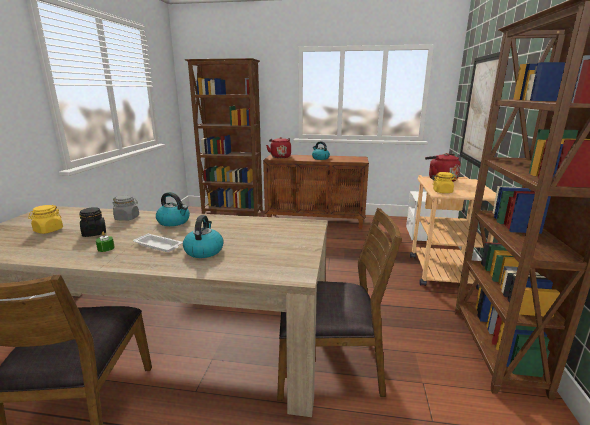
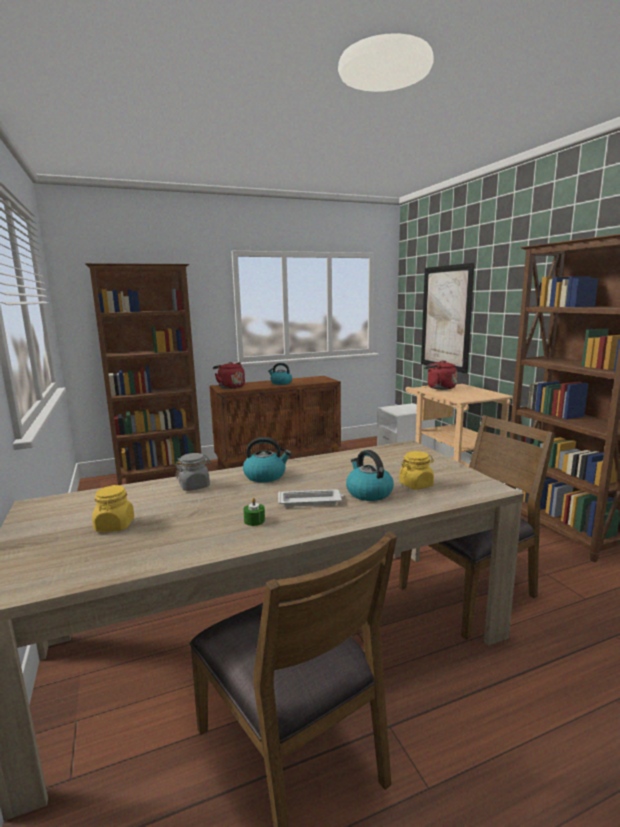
camera: 30 degrees left, 5 degrees down
black jar [79,207,106,237] -> none
yellow jar [433,172,456,193] -> yellow jar moved to [399,451,434,490]

